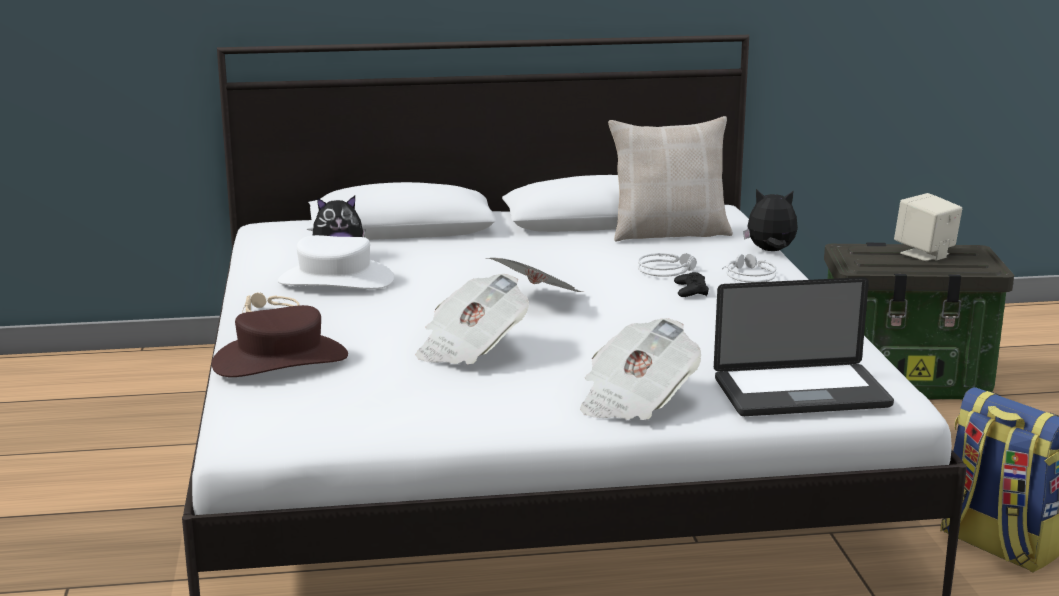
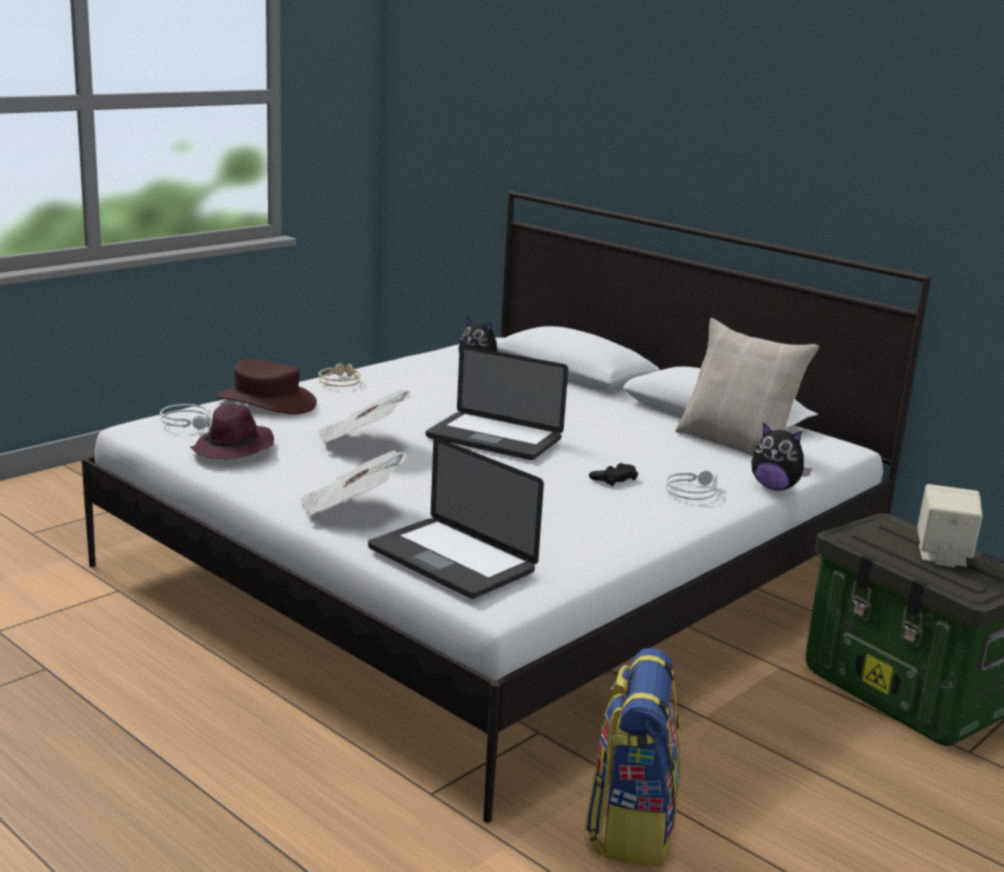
camera: 50 degrees right, 0 degrees up
white hat [278,235,394,289] -> none
newspaper [488,258,584,292] -> laptop [426,346,568,460]
grey headphones [638,253,697,277] -> grey headphones moved to [160,404,211,430]
plush toy [743,189,798,251] -> plush toy turned 150 degrees clockwise [751,422,812,491]
none -> purple hat [190,404,274,459]

